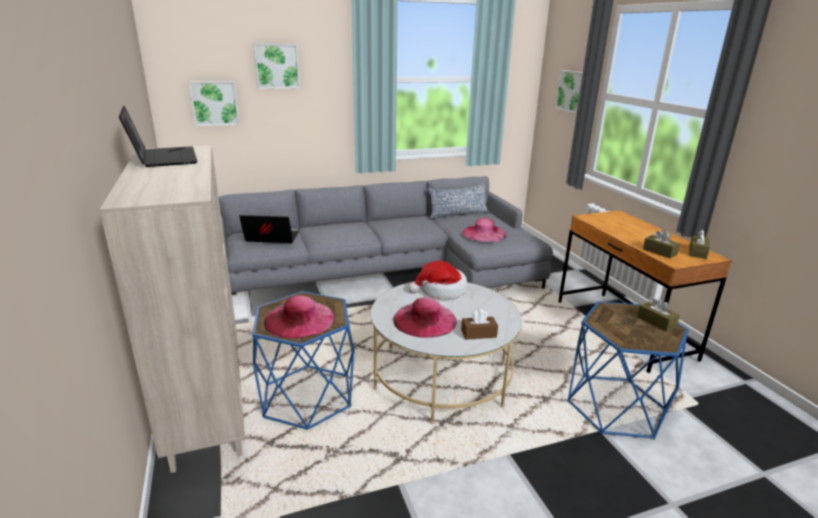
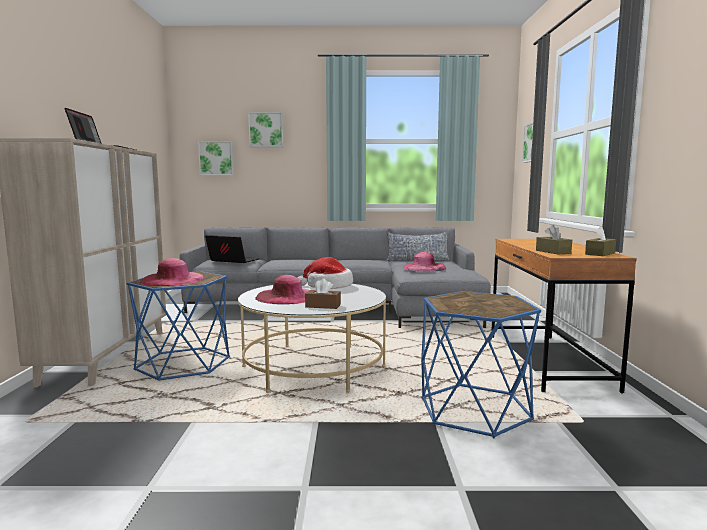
camera: 20 degrees right, 15 degrees down
brown tissue box [637,298,680,332] -> none

